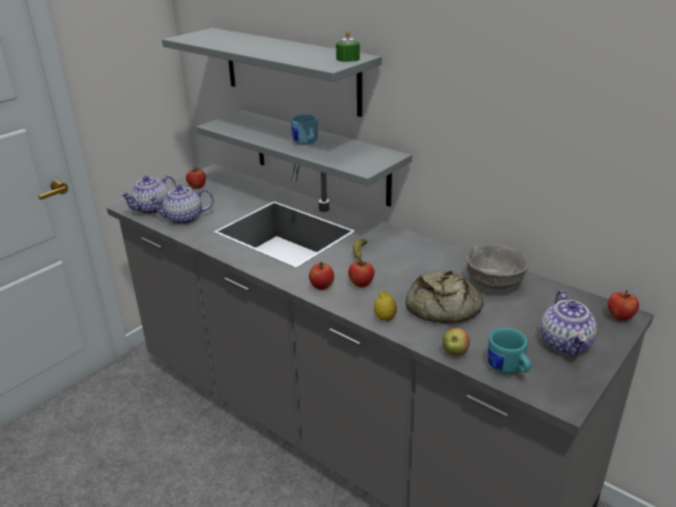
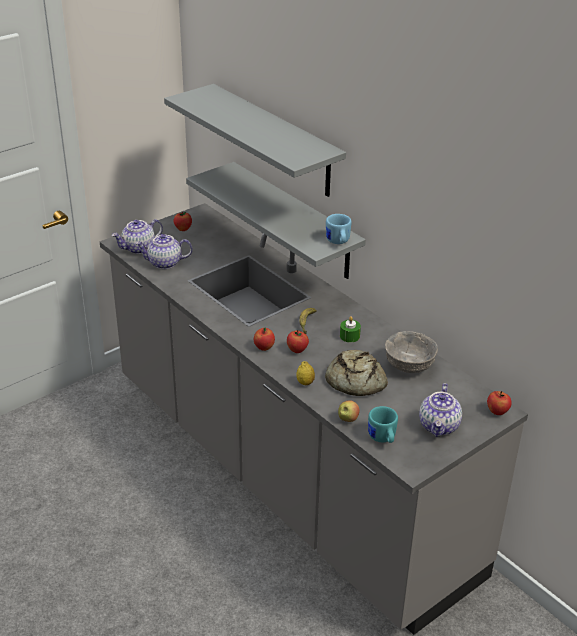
camera: 10 degrees right, 5 degrees up
blue mug [291,114,318,145] -> blue mug moved to [326,214,351,244]
green candle [336,30,360,62] -> green candle moved to [340,316,361,342]

